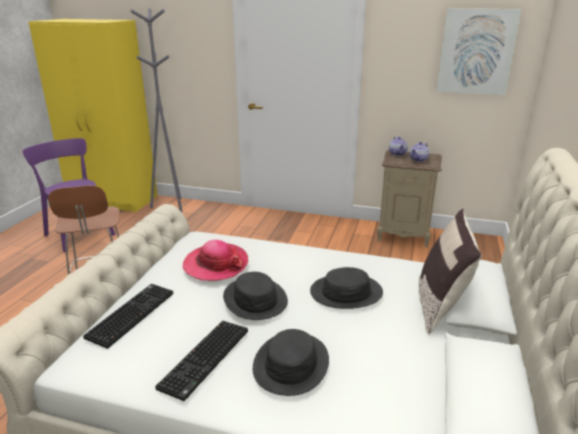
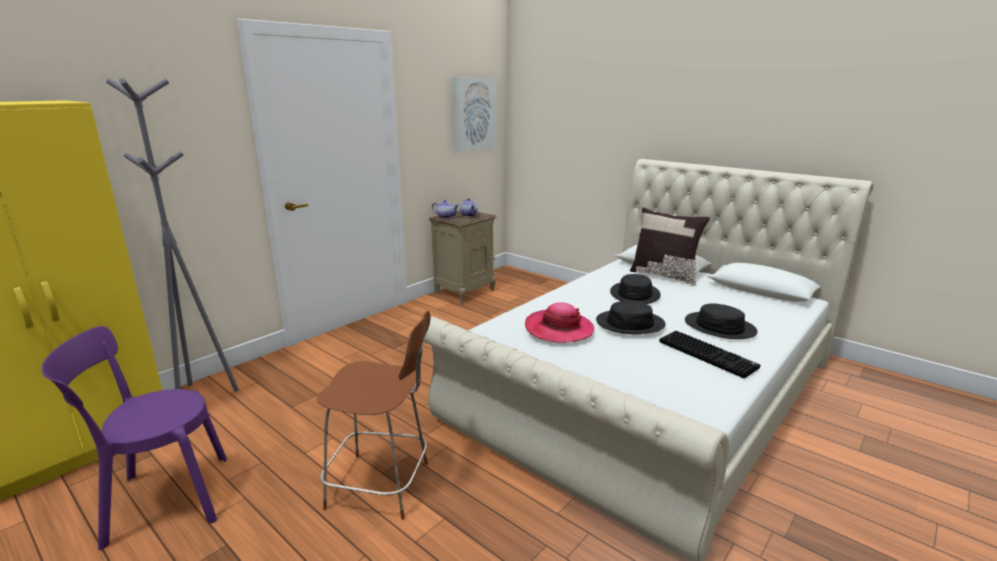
camera: 65 degrees left, 5 degrees down
keyboard [83,284,173,349] -> none

